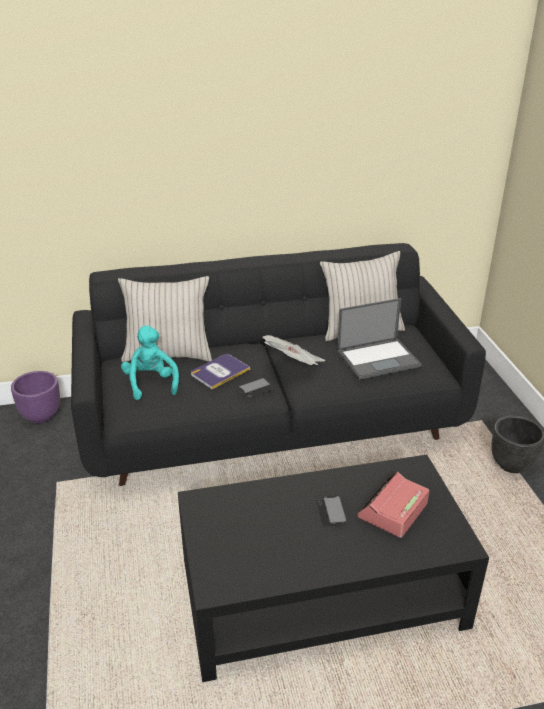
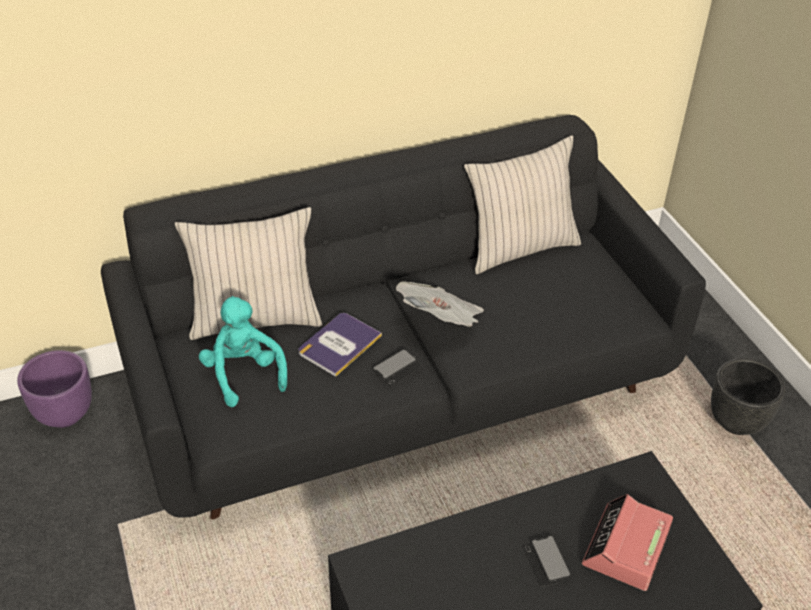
camera: 10 degrees left, 10 degrees up
laptop [337,298,421,380] -> none

